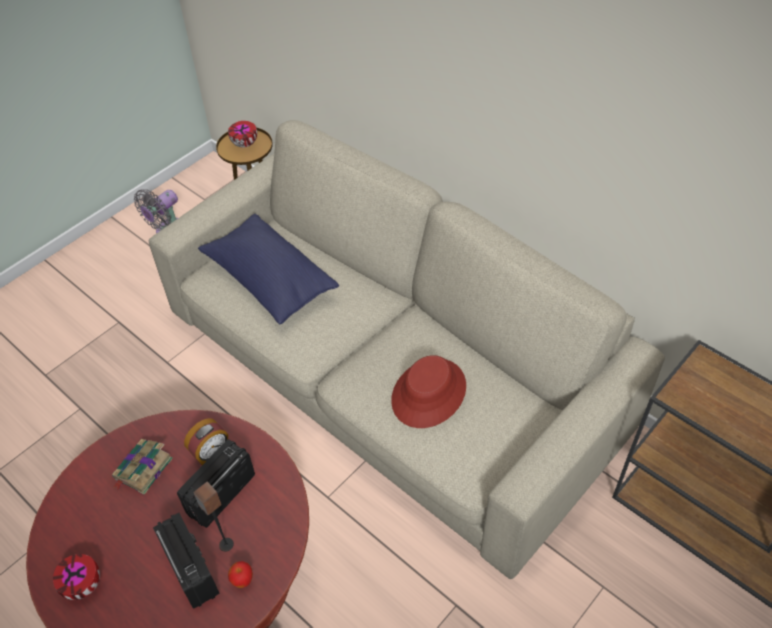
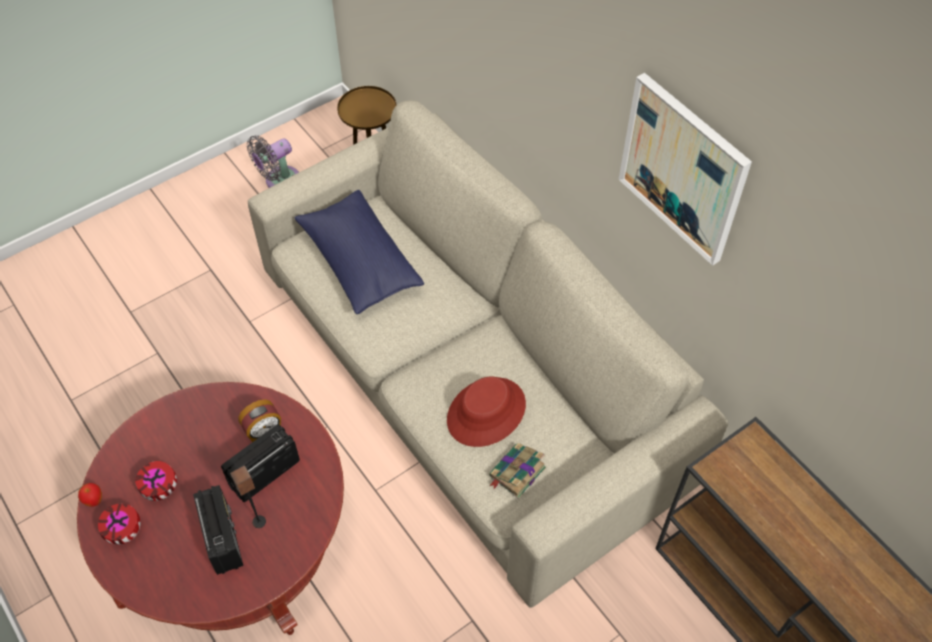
camera: 10 degrees right, 5 degrees up
book [112,439,173,495] -> book moved to [489,443,546,499]
bowl [228,121,257,148] -> bowl moved to [135,461,177,501]
apple [228,561,253,588] -> apple moved to [78,483,102,507]
none -> picture [618,73,752,266]

